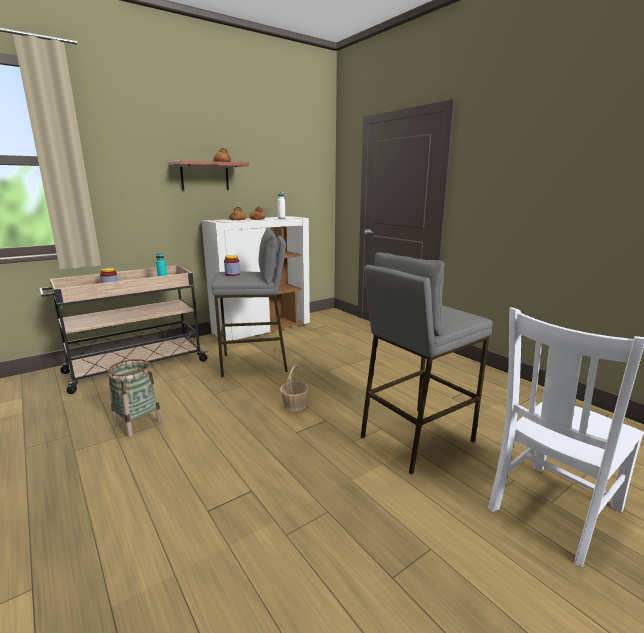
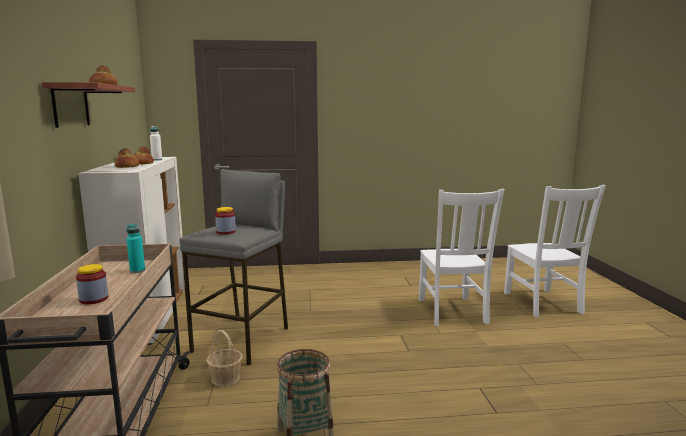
camera: 60 degrees left, 5 degrees down
basket [280,365,309,412] -> basket moved to [206,330,243,386]
grey stool [361,252,493,475] -> white chair [418,189,504,326]

